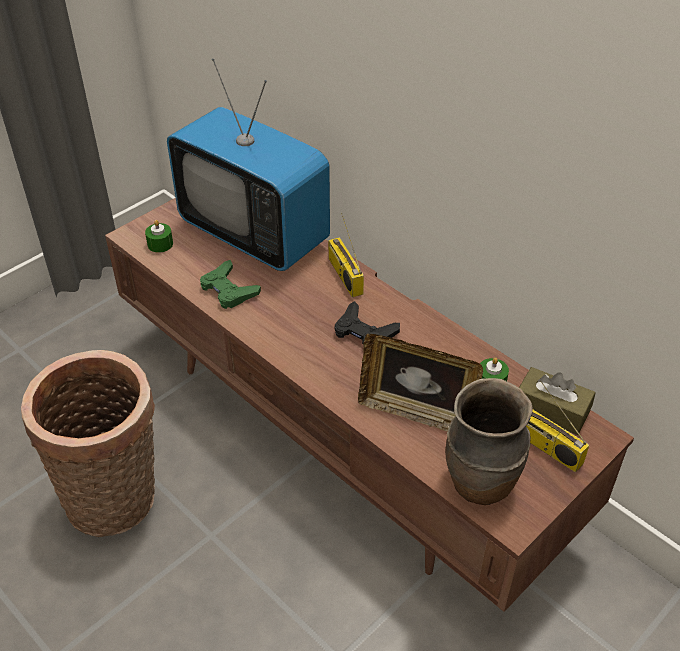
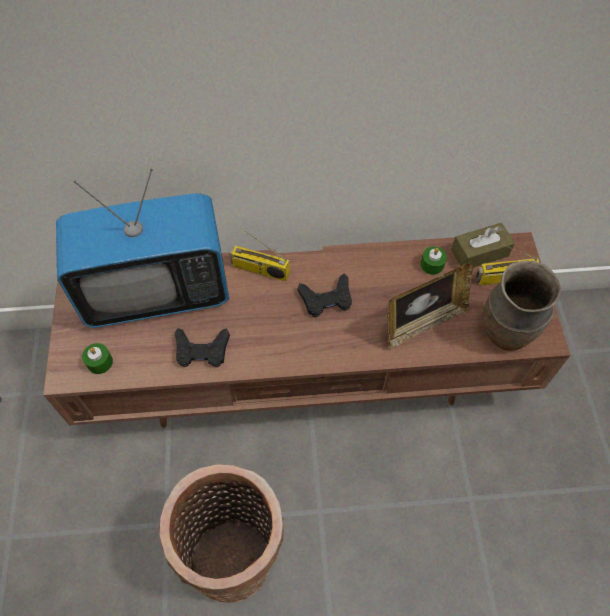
camera: 50 degrees left, 15 degrees up
green game controller [200,260,261,309] -> black game controller [174,328,230,367]

